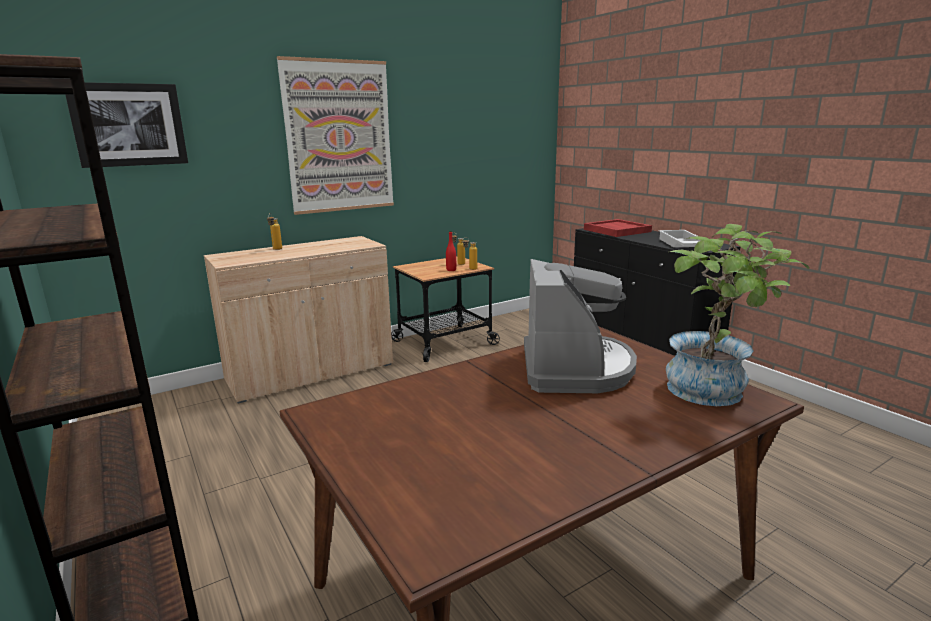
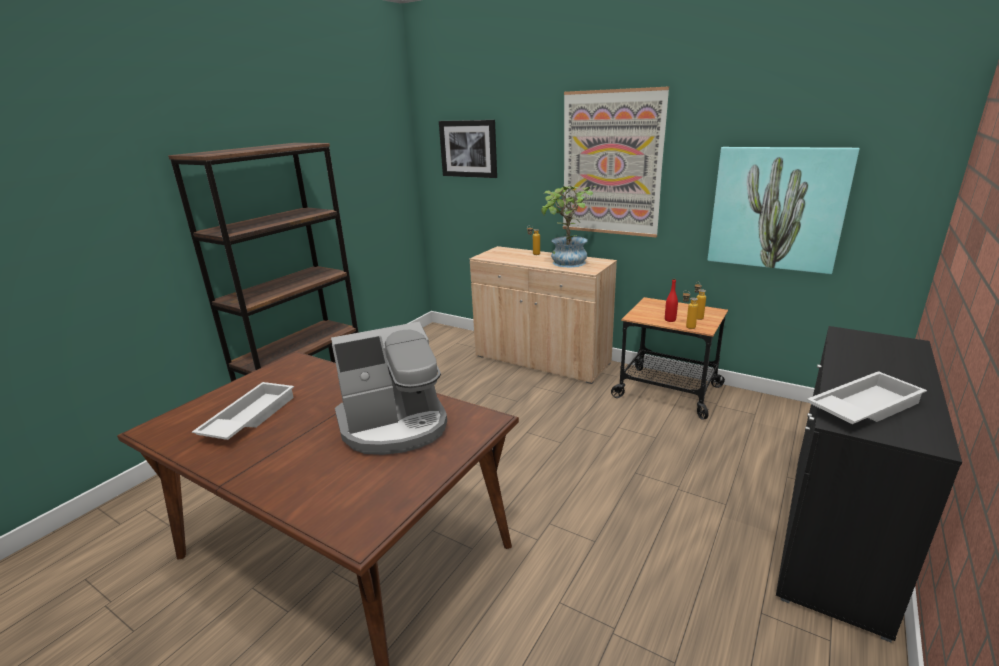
camera: 65 degrees right, 5 degrees up
red tray [584,219,652,237] -> none
potted plant [666,224,810,406] -> potted plant moved to [541,186,595,267]
none -> white tray [192,382,294,440]
none -> picture [708,147,859,274]

